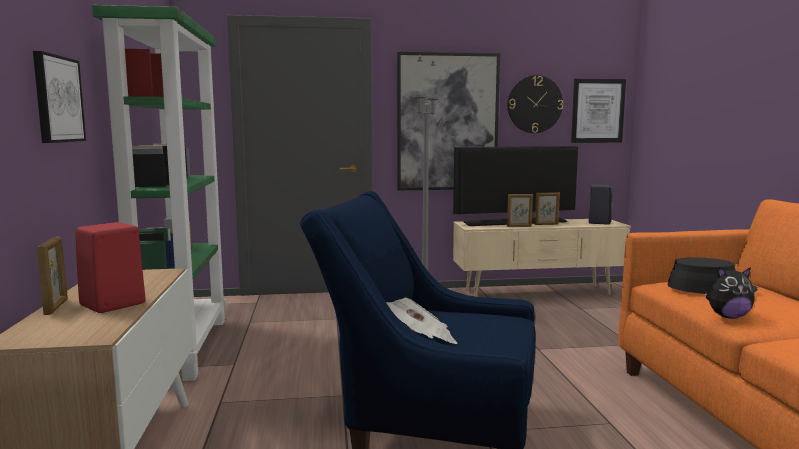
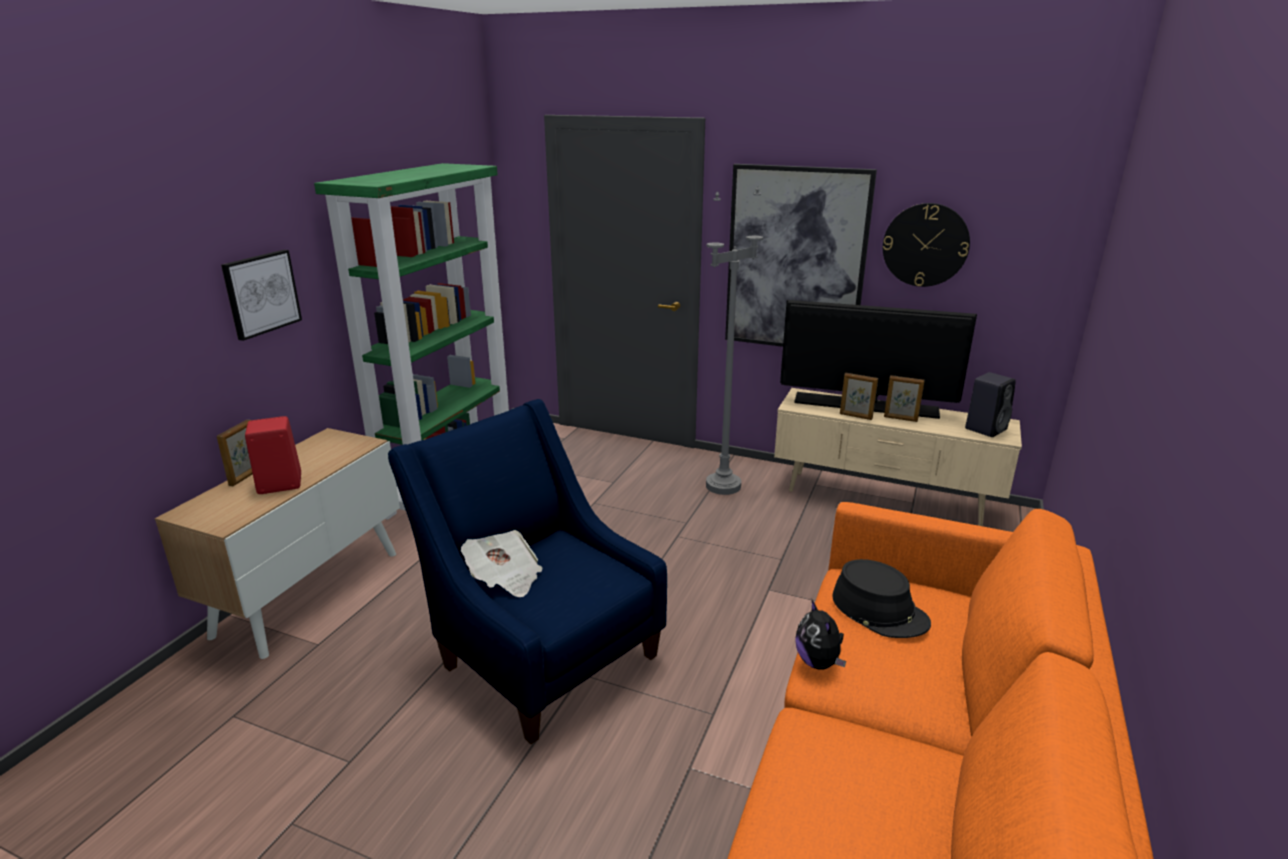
camera: 30 degrees right, 15 degrees up
picture [571,79,626,143] -> none
plush toy [706,267,755,319] -> plush toy turned 45 degrees clockwise [795,600,846,669]

